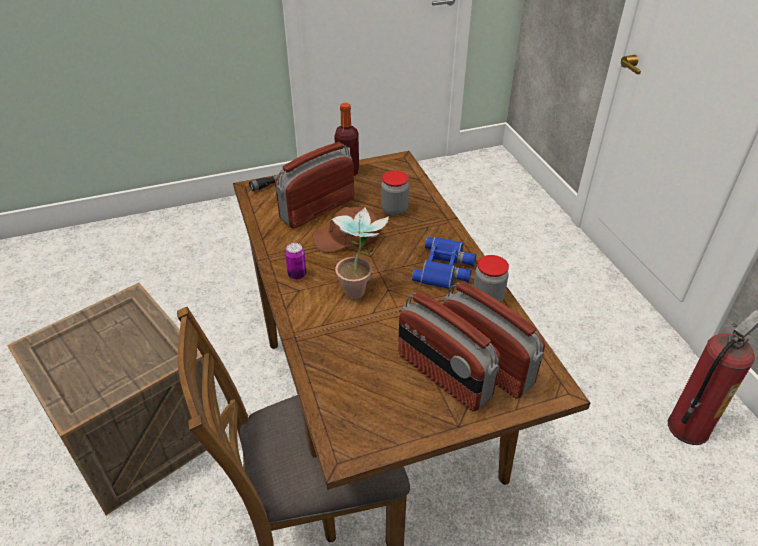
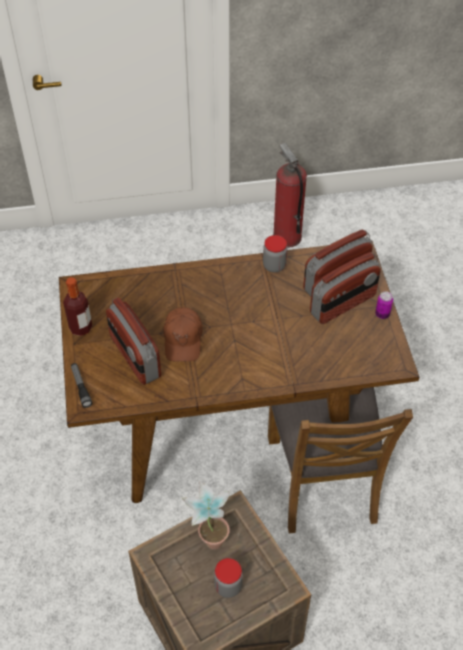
camera: 80 degrees left, 10 degrees up
can [285,243,306,280] -> can moved to [375,291,393,319]
potted plant [332,208,389,299] -> potted plant moved to [182,482,231,550]
jar [381,170,409,216] -> jar moved to [214,558,243,598]
blue binoculars [412,237,476,289] -> none

